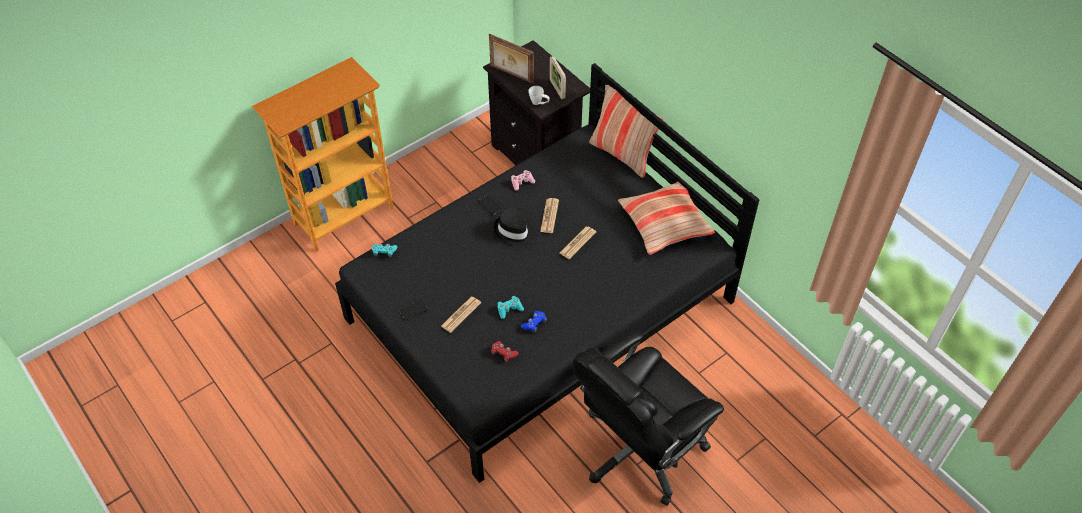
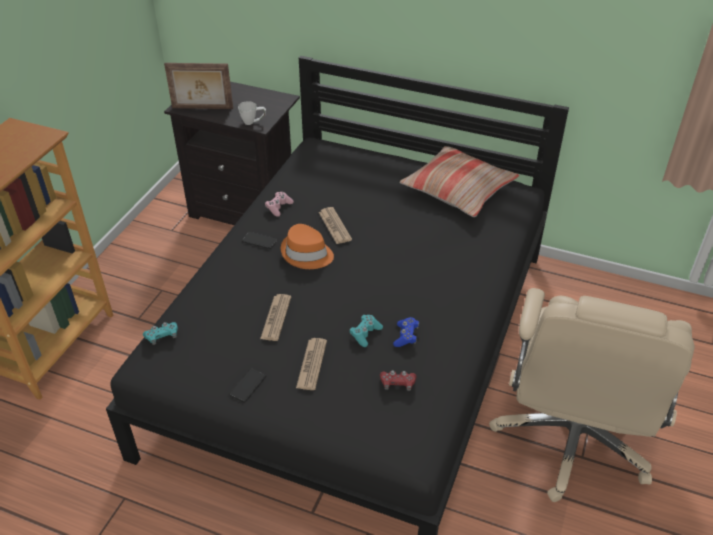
camera: 30 degrees left, 10 degrees down
black hat [494,207,533,246] -> orange hat [281,224,334,269]
picture frame [550,56,566,99] -> none
newspaper [560,226,596,259] -> newspaper moved to [260,294,291,341]
black office chair [573,330,724,506] -> beige office chair [489,288,695,502]
pillow [589,85,663,178] -> none

